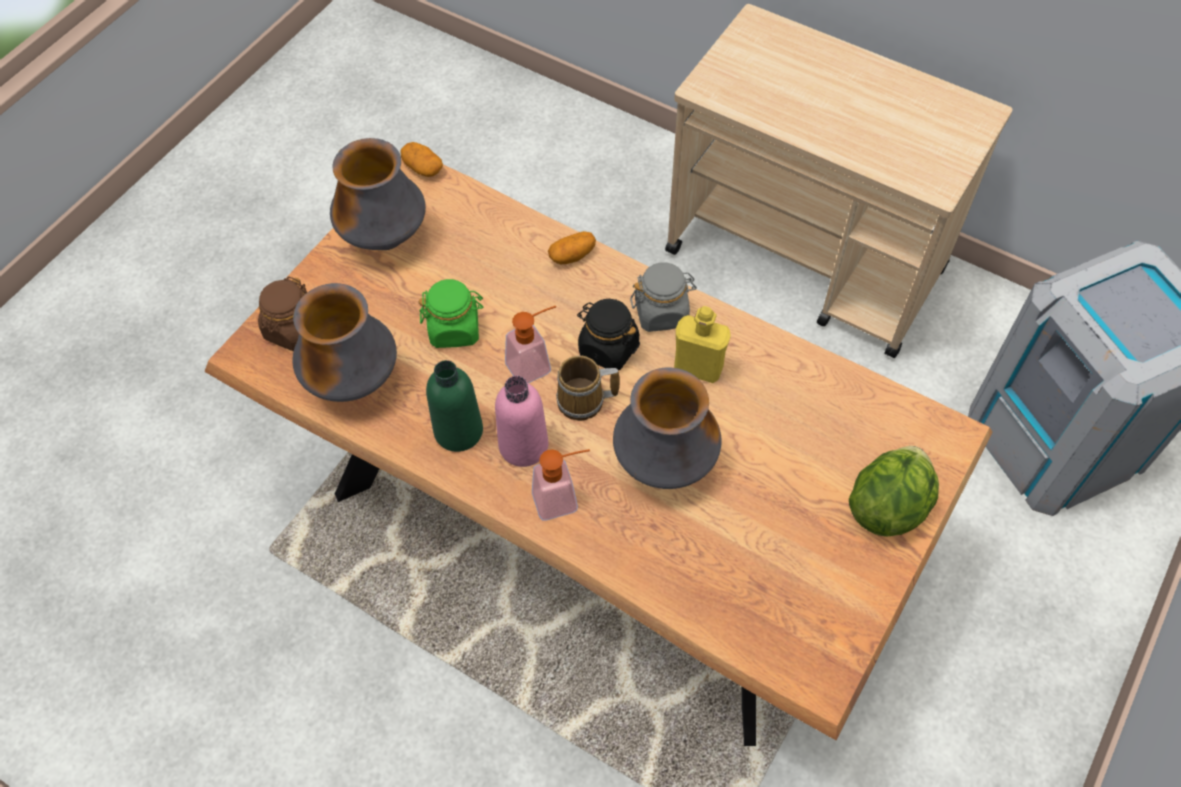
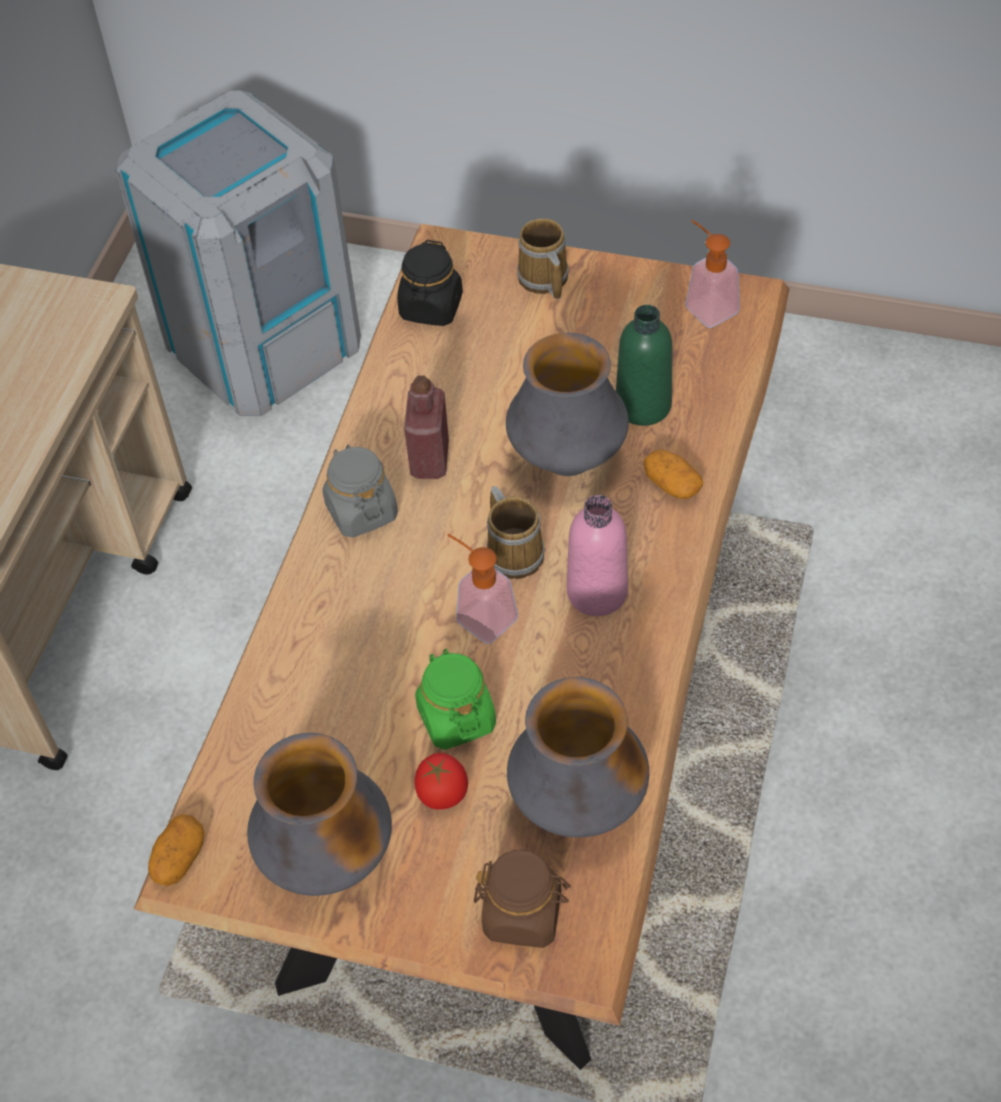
camera: 105 degrees left, 5 degrees down
green bottle [426,360,483,452] -> green bottle moved to [616,305,672,426]
soap dispenser [532,449,590,520] -> soap dispenser moved to [685,220,740,328]
potato [548,231,596,264] -> potato moved to [644,449,703,499]
black jar [577,299,640,370] -> black jar moved to [397,240,463,326]
yellow bottle [674,306,731,383] -> red bottle [404,376,449,479]
lettuce [849,446,939,537] -> mug [517,218,569,299]
none -> tomato [415,753,468,810]

